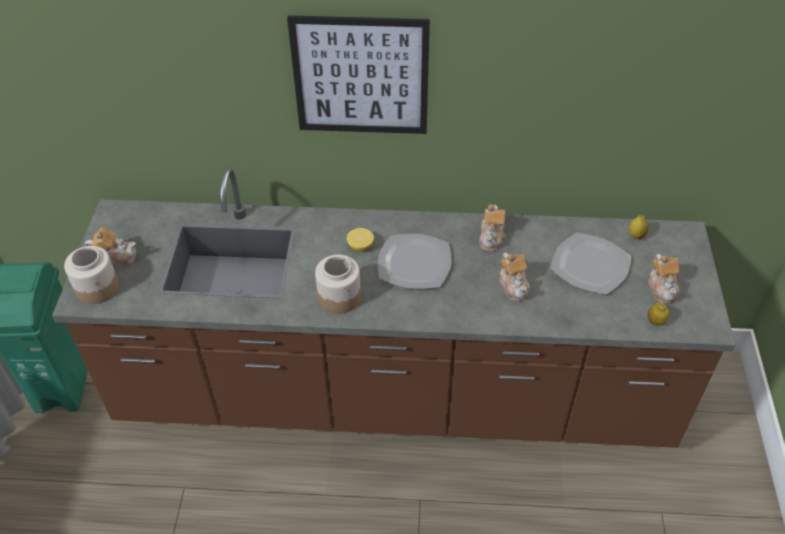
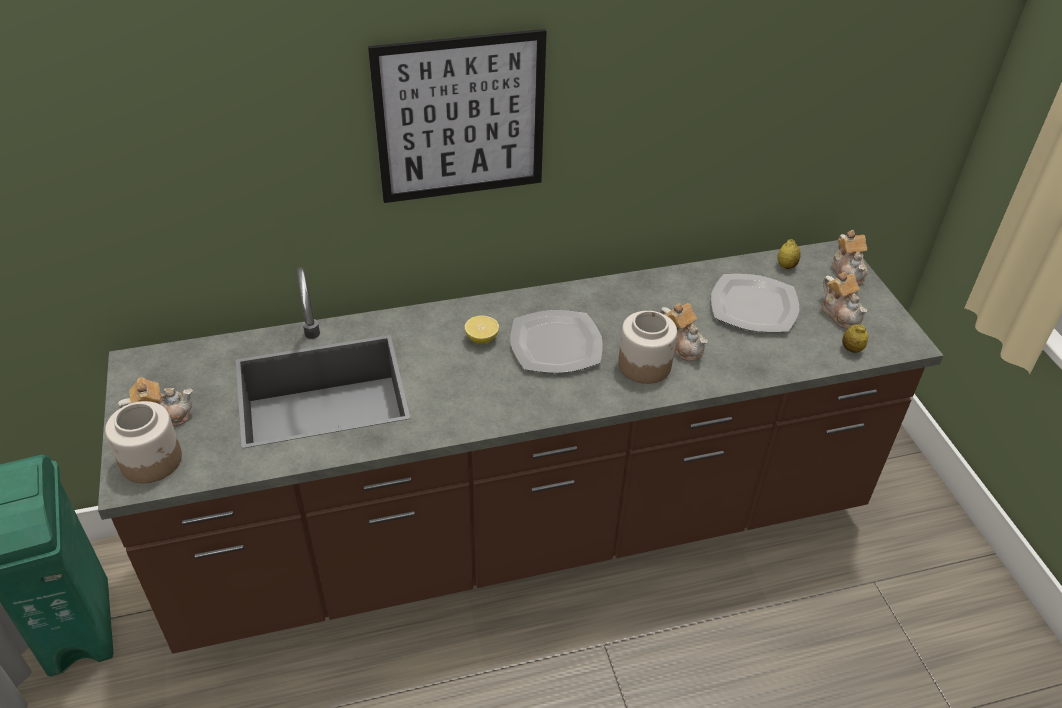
camera: 20 degrees left, 5 degrees down
jar [315,255,361,314] -> jar moved to [618,311,677,384]
teapot [479,204,506,252] -> teapot moved to [832,230,868,286]

